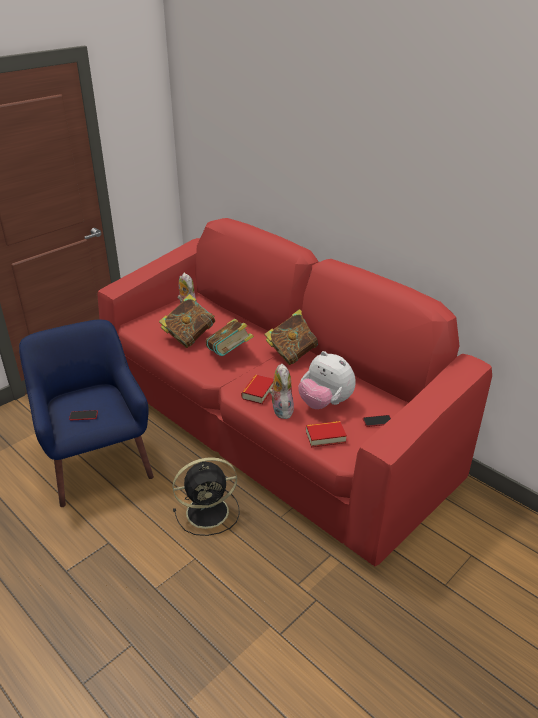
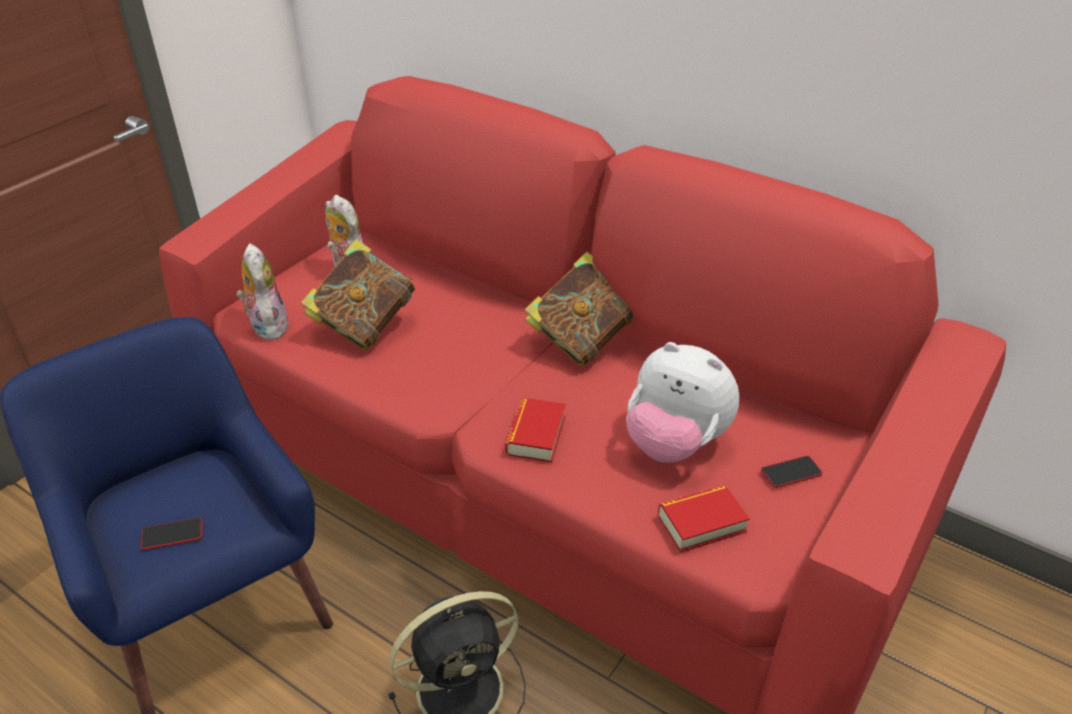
camera: 10 degrees left, 5 degrees up
book [206,319,254,356] -> none
plush toy [269,364,294,419] -> plush toy moved to [237,243,289,340]

